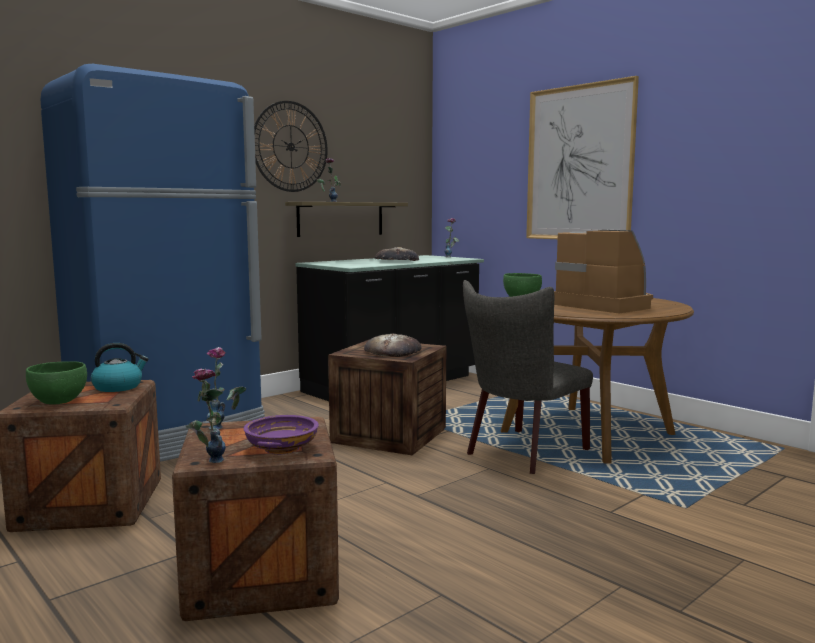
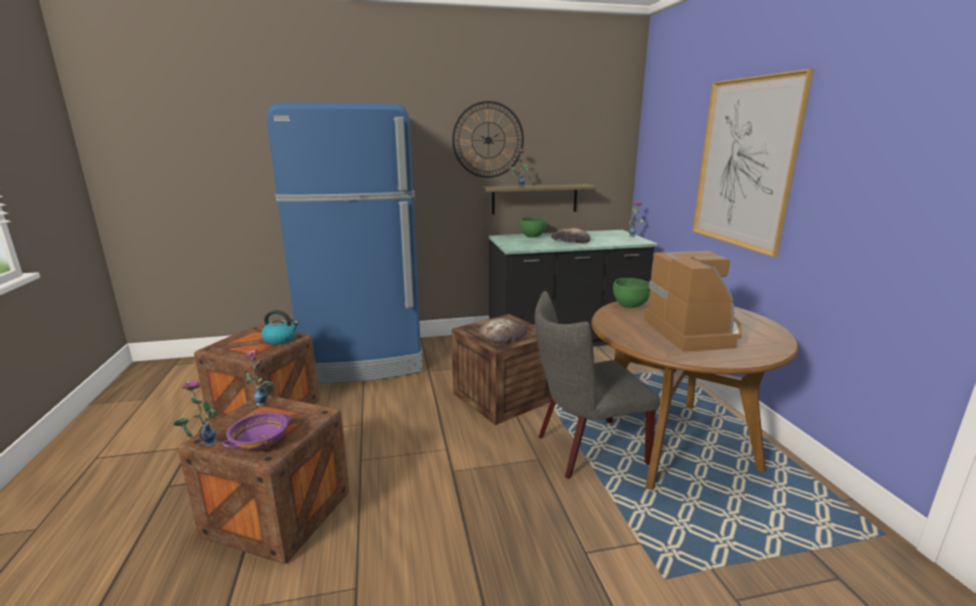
camera: 30 degrees right, 10 degrees up
green bowl [26,361,87,405] -> green bowl moved to [520,217,546,237]

